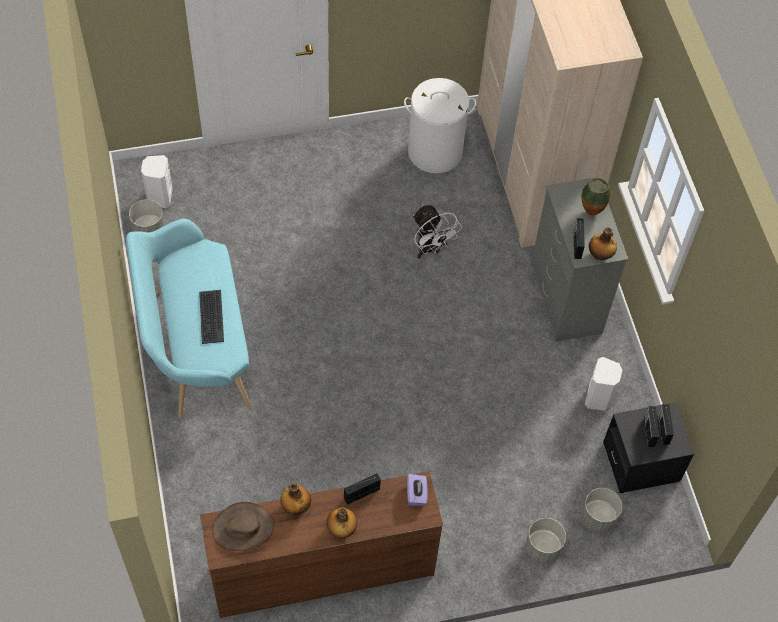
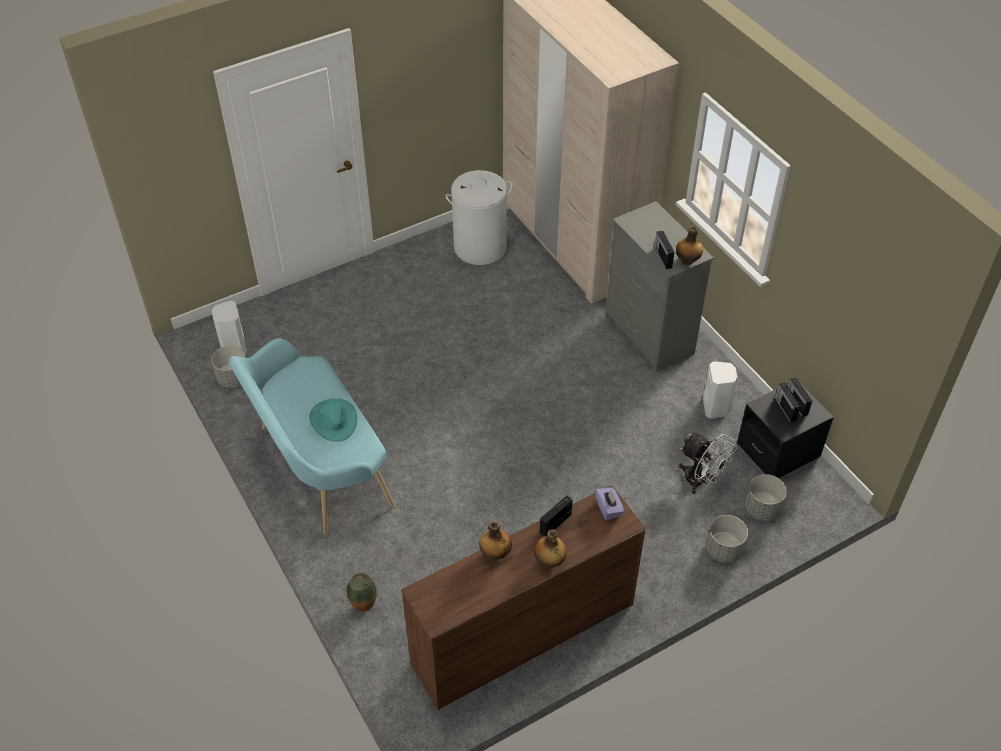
camera: 15 degrees left, 10 degrees down
keyboard [199,290,224,344] -> turquoise hat [309,398,357,442]
brown hat [212,502,274,551] -> none
white fan [413,204,462,259] -> white fan moved to [678,433,737,494]
vase [581,178,610,216] -> vase moved to [346,573,377,612]

